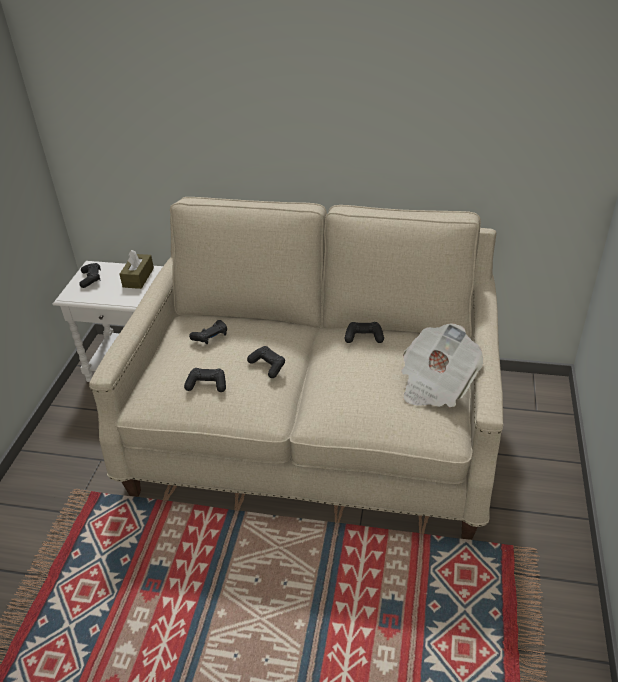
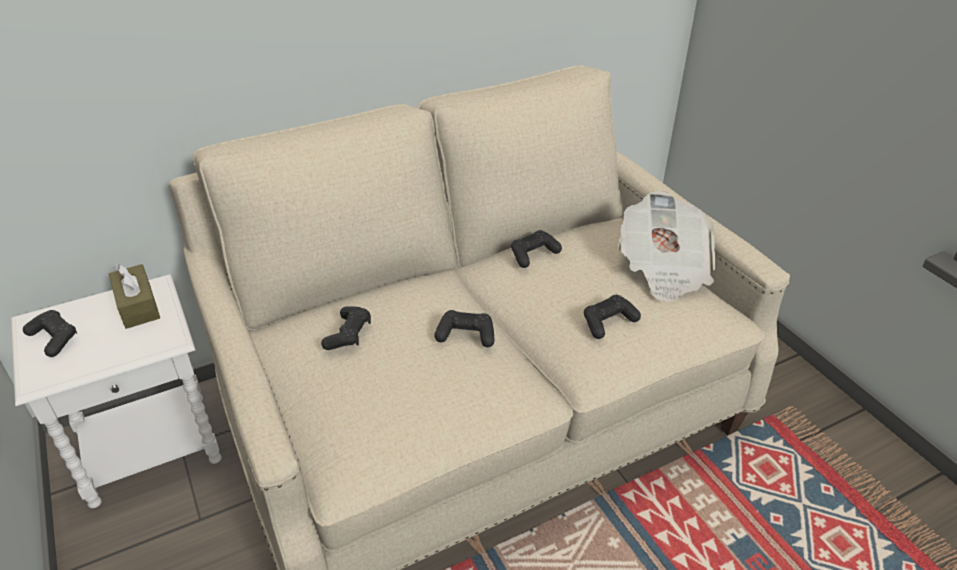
camera: 40 degrees left, 0 degrees up
black game controller [184,368,226,392] -> black game controller moved to [584,295,641,339]

